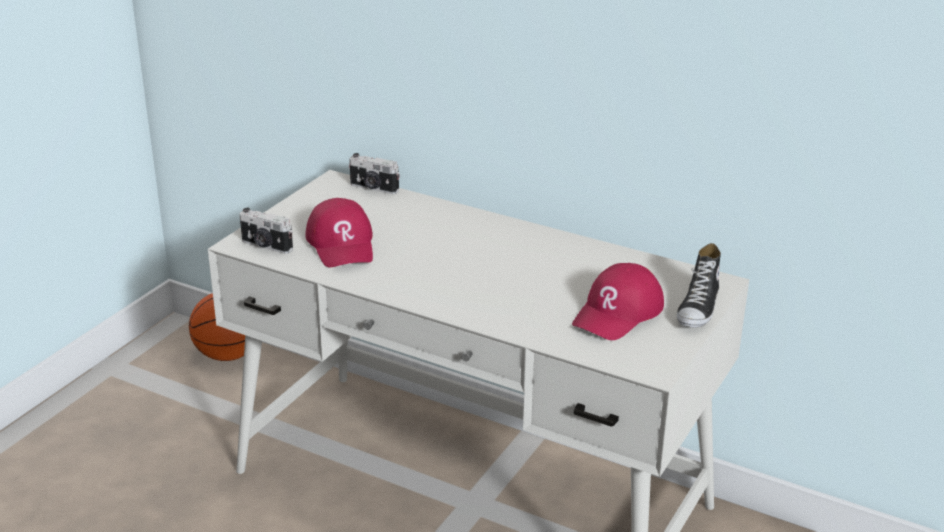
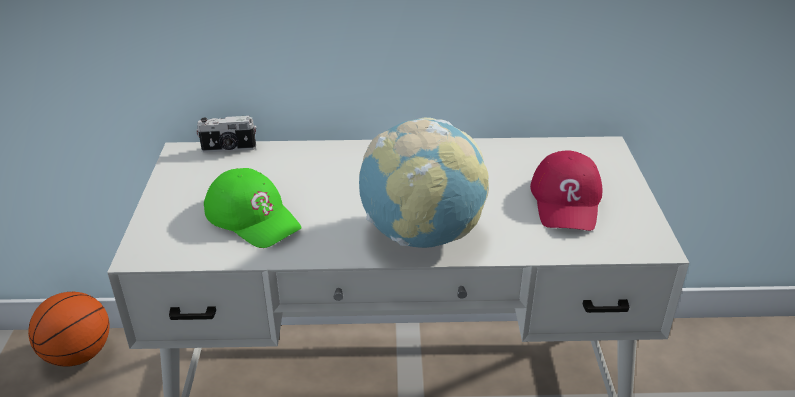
camera: 30 degrees left, 5 degrees up
camera [240,208,293,254] -> none
red cap [305,198,373,267] -> green cap [204,168,301,248]
shoe [677,243,721,328] -> none
none -> globe [359,117,489,248]

